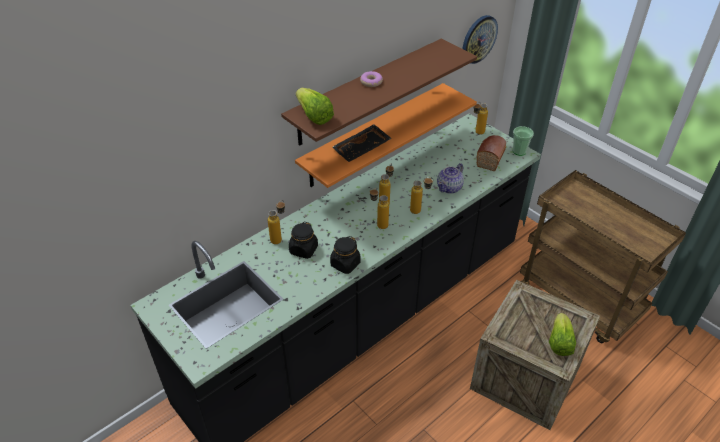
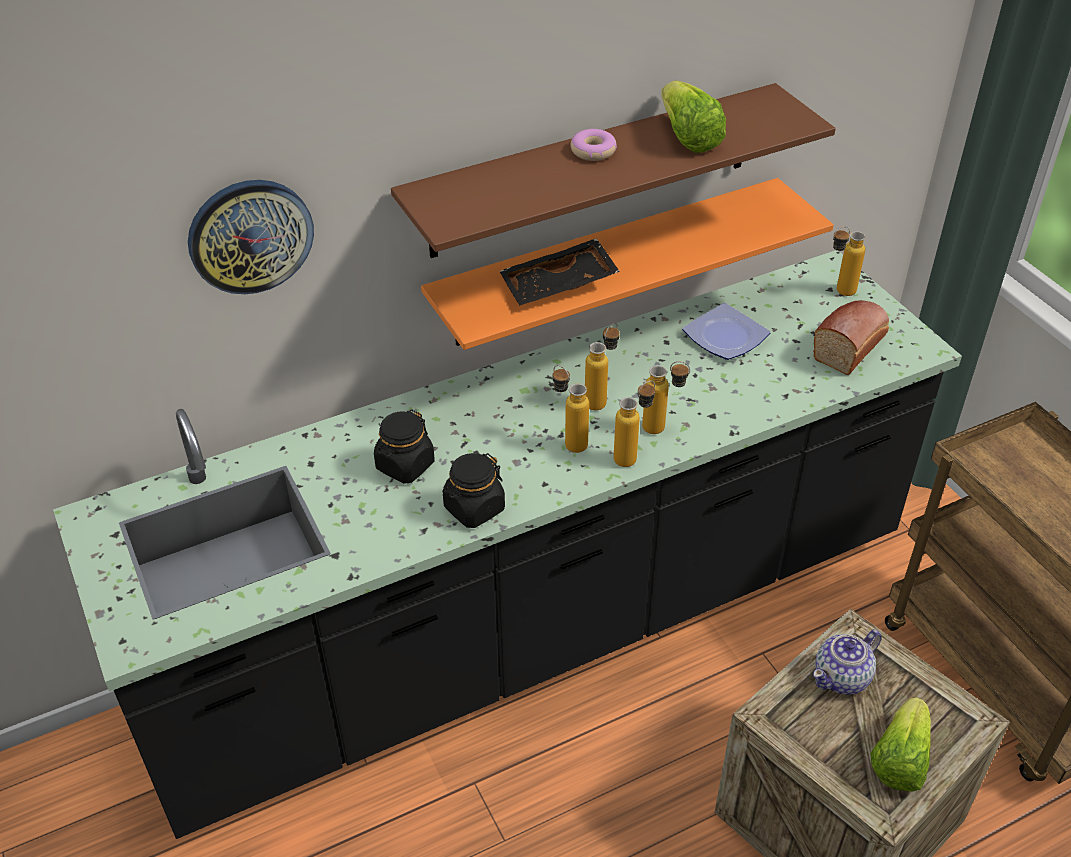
camera: 15 degrees right, 0 degrees up
bottle [268,200,285,244] -> bottle moved to [614,381,655,467]
lettuce [296,88,334,125] -> lettuce moved to [661,81,726,153]
teapot [437,163,464,194] -> teapot moved to [813,630,882,695]
wall clock [463,15,498,64] -> wall clock moved to [188,180,314,294]
cup [513,126,534,156] -> none
none -> plate [682,303,771,360]

